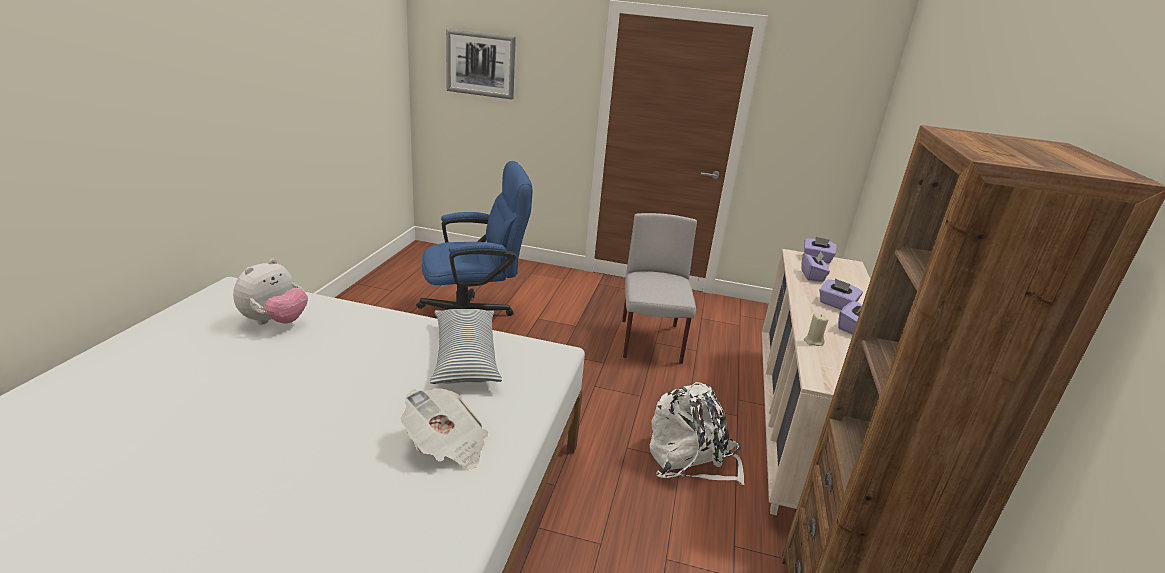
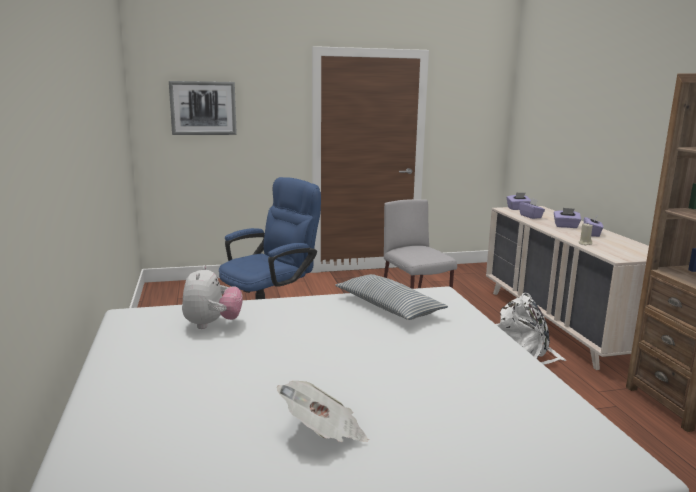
camera: 25 degrees left, 10 degrees down
newspaper [401,388,488,469] -> newspaper moved to [277,381,369,442]

